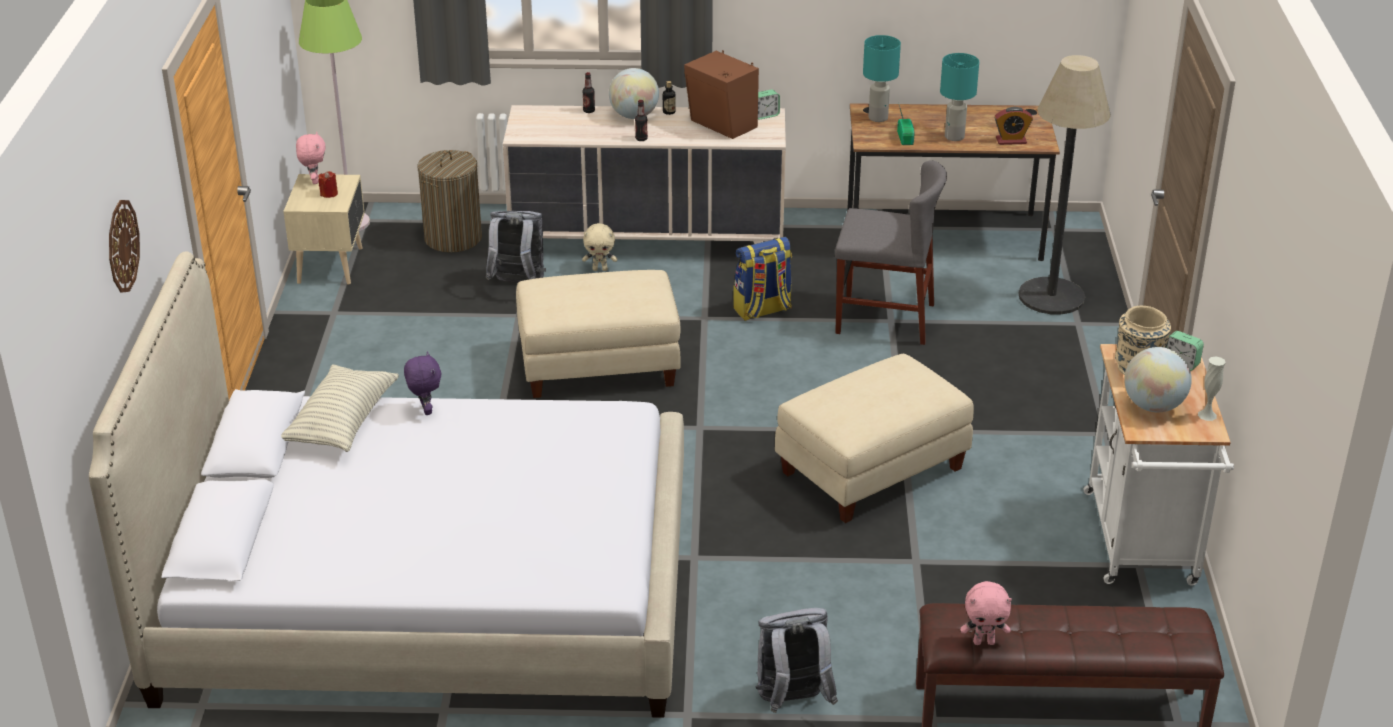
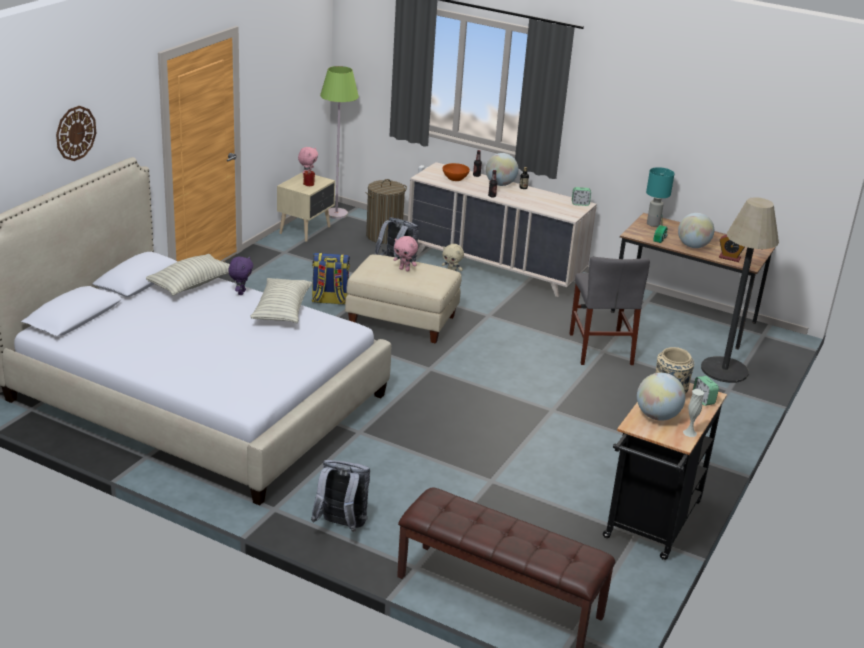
camera: 25 degrees right, 5 degrees down
brown speaker [684,50,759,139] -> none
backpack [733,237,792,321] -> backpack moved to [312,253,350,304]
beige ottoman [775,354,974,523] -> none
grey chair [835,160,947,345] -> grey chair turned 45 degrees clockwise [570,257,650,365]
turquoise table lamp [940,53,979,141] -> globe [678,213,714,248]
pink plush toy [960,581,1012,645] -> pink plush toy moved to [394,236,418,271]
white cart [1083,344,1234,585] -> black cart [603,383,727,560]
none -> pillow [250,278,312,323]
none -> orange bowl [443,163,470,181]

